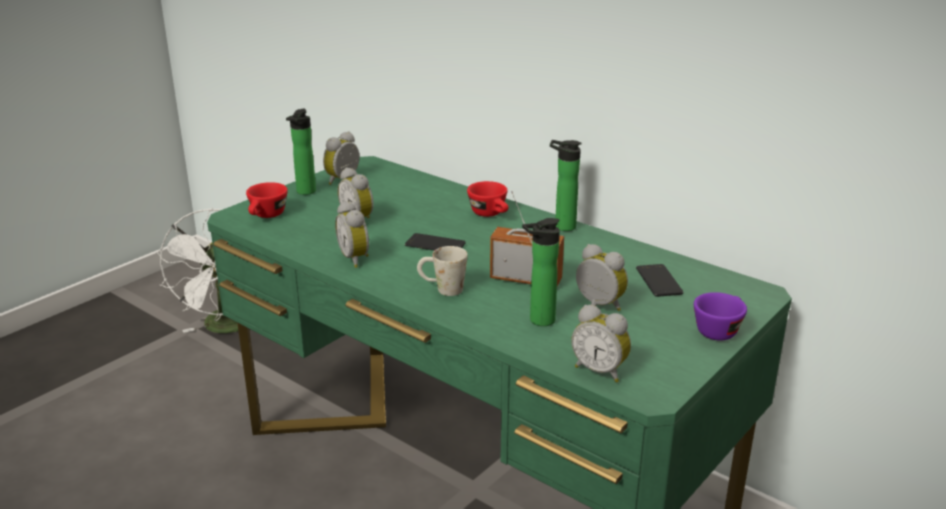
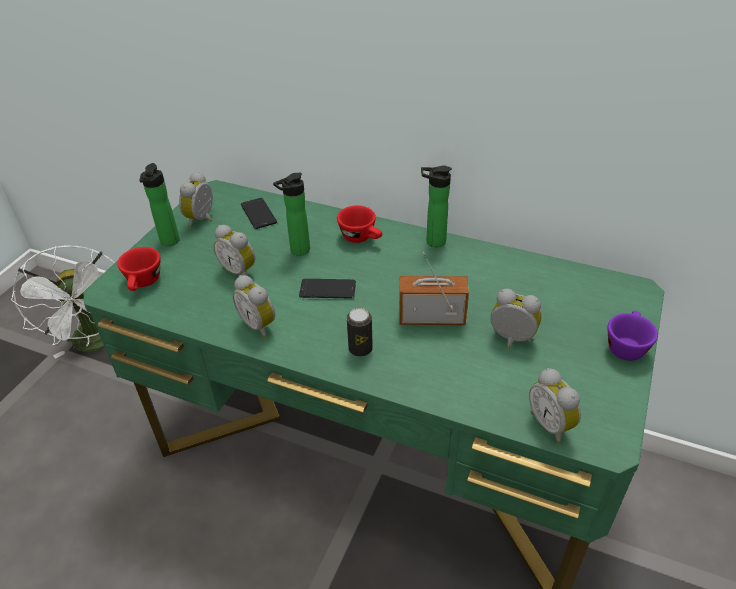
camera: 15 degrees left, 15 degrees up
white mug [417,246,468,296] -> can [347,308,373,357]
bottle [522,218,560,326] -> bottle moved to [273,173,310,256]
alarm clock [571,305,631,382] -> alarm clock turned 45 degrees clockwise [529,368,581,444]
phone [636,264,683,297] -> phone moved to [241,198,277,229]

